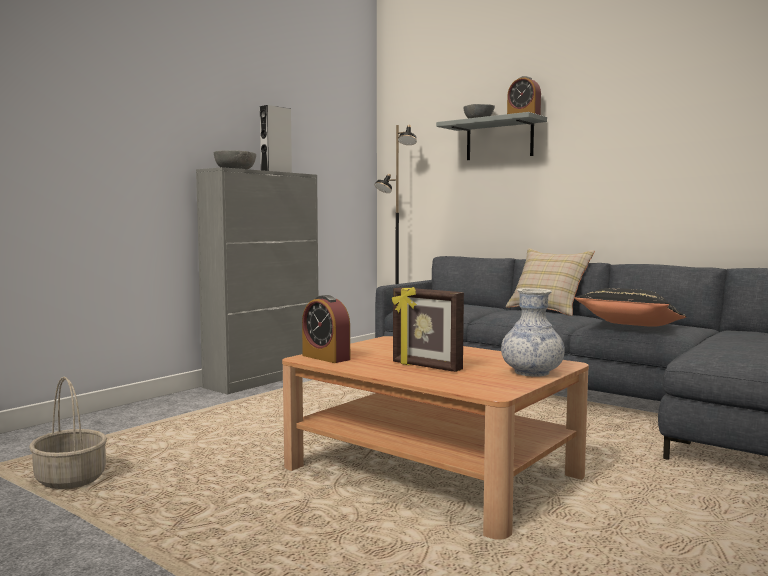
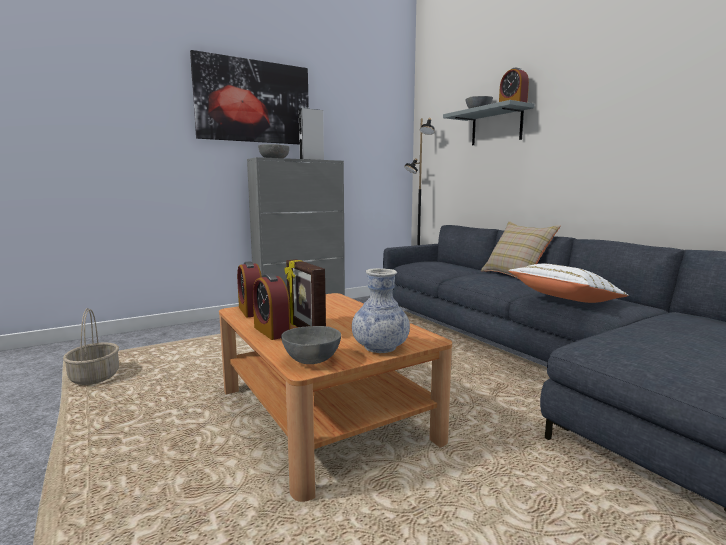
camera: 20 degrees right, 5 degrees up
black pillow [574,288,686,327] -> white pillow [508,263,629,303]
none -> picture [190,50,309,144]
none -> alarm clock [253,274,291,340]
none -> grey bowl [281,326,341,364]

